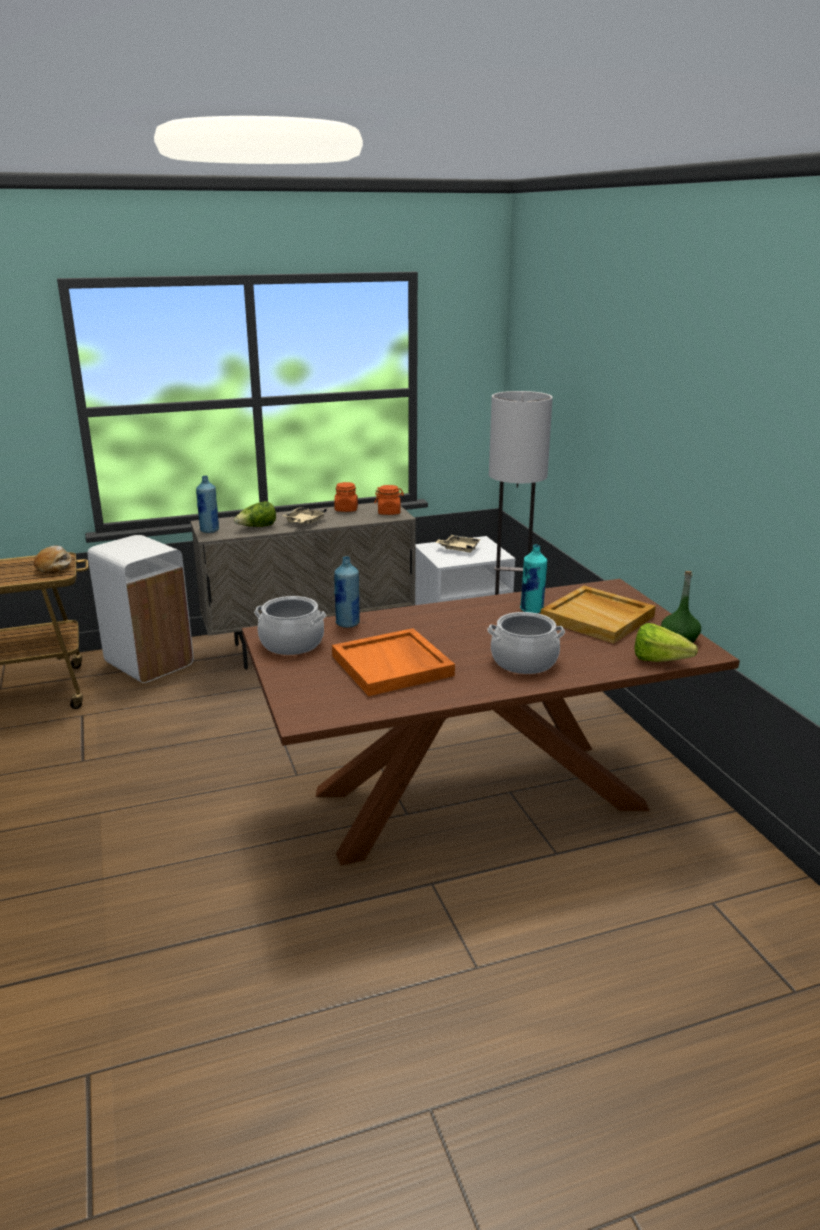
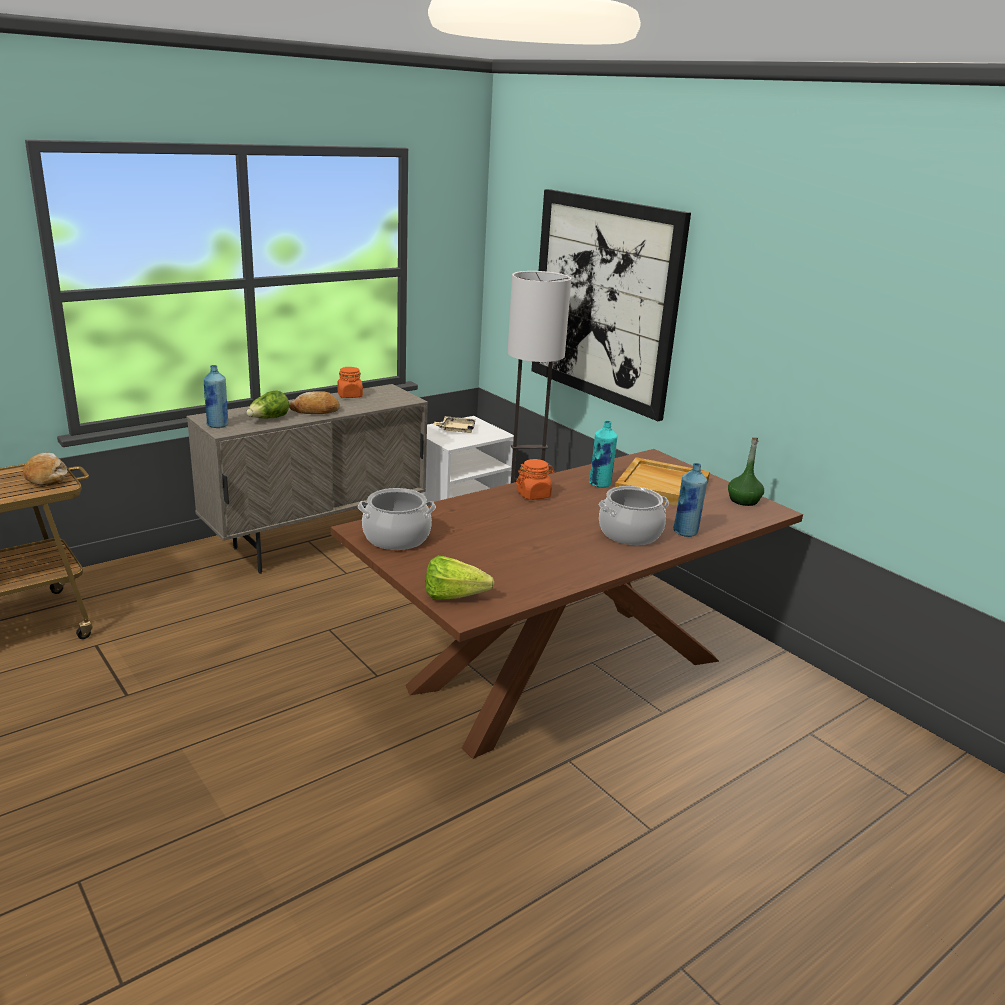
camera: 20 degrees left, 0 degrees up
white trash can [88,535,194,683] -> none
beige tray [282,507,327,525] -> bread [289,392,340,414]
orange tray [332,628,455,696] -> none
blue bottle [334,556,360,628] -> blue bottle moved to [673,463,707,537]
orange jar [375,485,404,515] -> orange jar moved to [516,459,555,500]
lettuce [634,623,698,662] -> lettuce moved to [425,556,495,599]
none -> picture [531,189,691,421]

